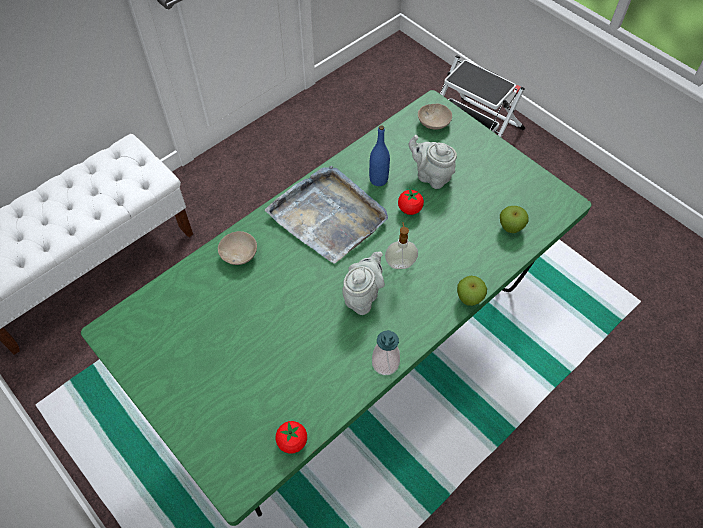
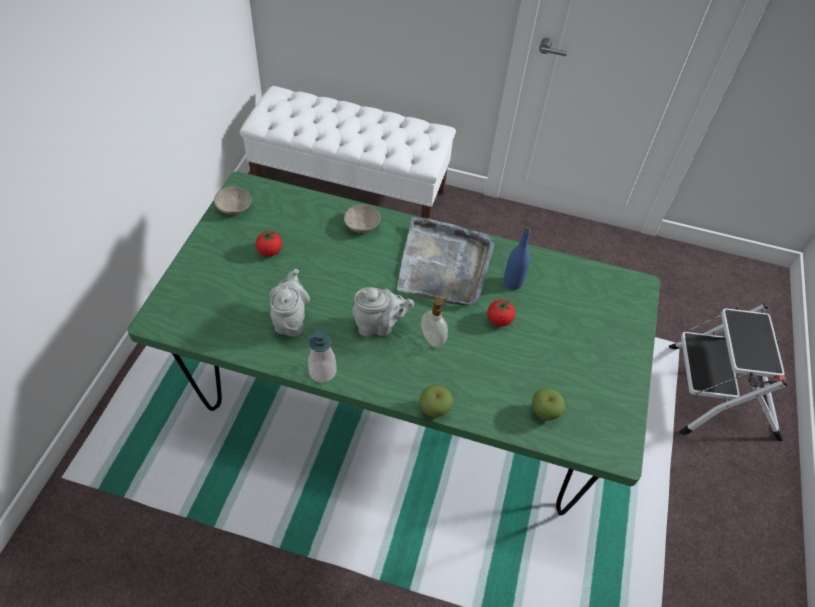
camera: 55 degrees right, 5 degrees down
tomato [276,421,307,454] -> tomato moved to [256,230,282,256]
grey teapot [409,135,457,189] -> grey teapot moved to [269,269,310,337]
beige bowl [418,104,452,129] -> beige bowl moved to [214,186,251,215]

